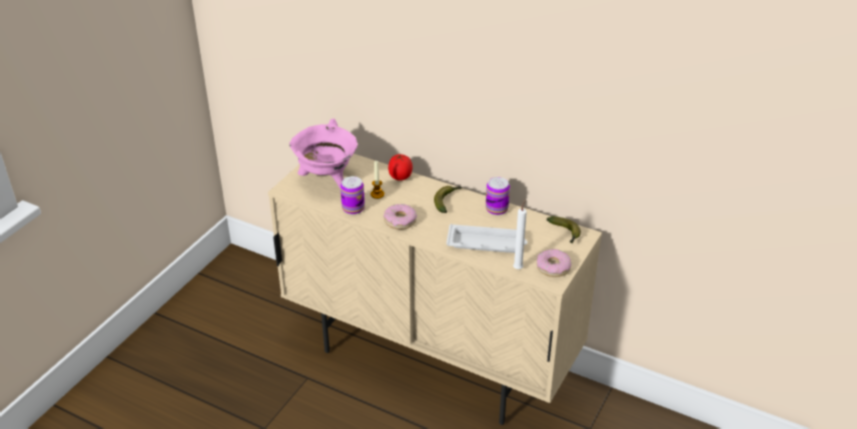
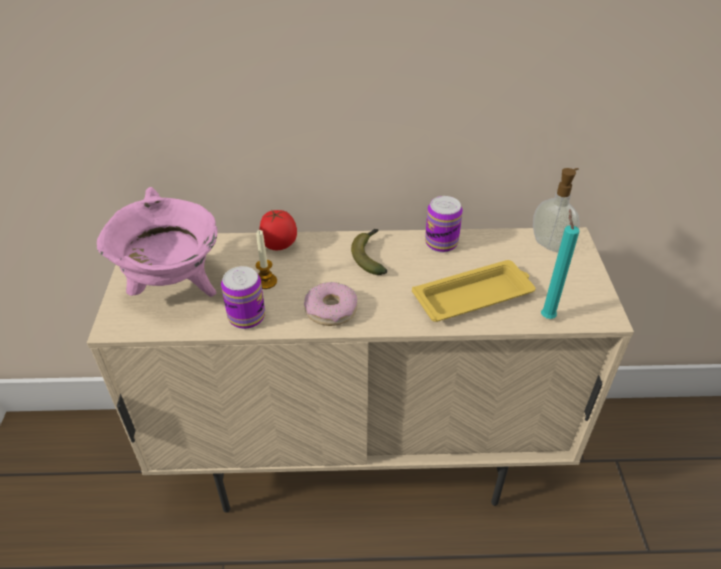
camera: 30 degrees left, 5 degrees up
white tray [446,224,527,253] -> yellow tray [412,260,535,322]
white candle [513,199,527,269] -> turquoise candle [541,209,579,319]
donut [537,249,571,277] -> none
banana [547,216,581,244] -> soap dispenser [533,168,580,252]

